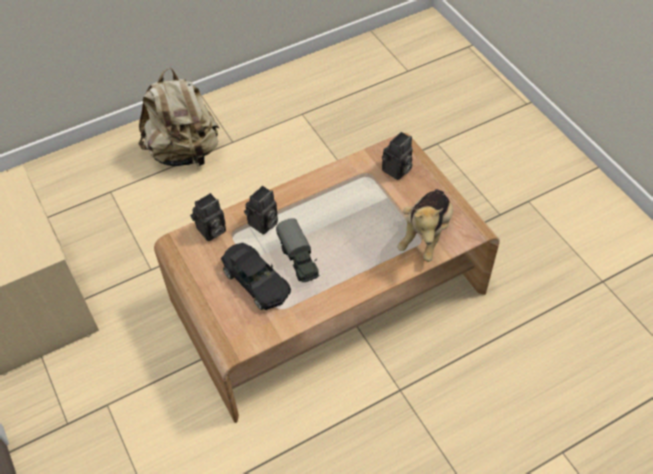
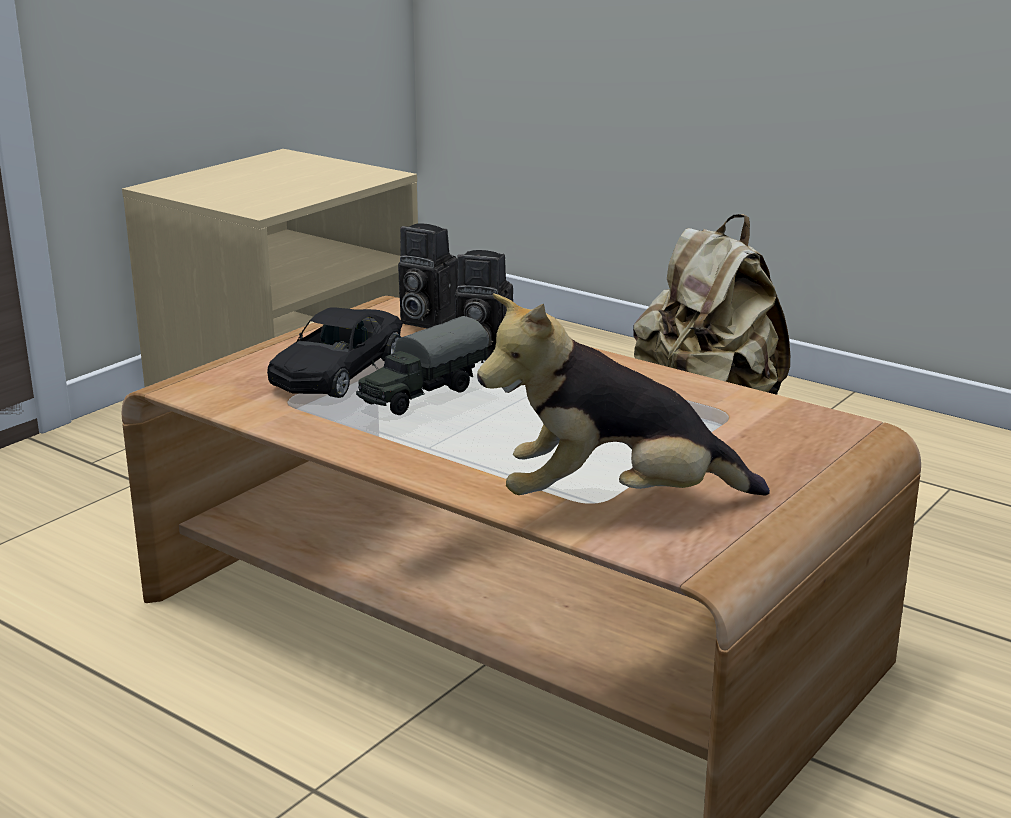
camera: 65 degrees right, 30 degrees down
camera [382,132,413,180] -> none

